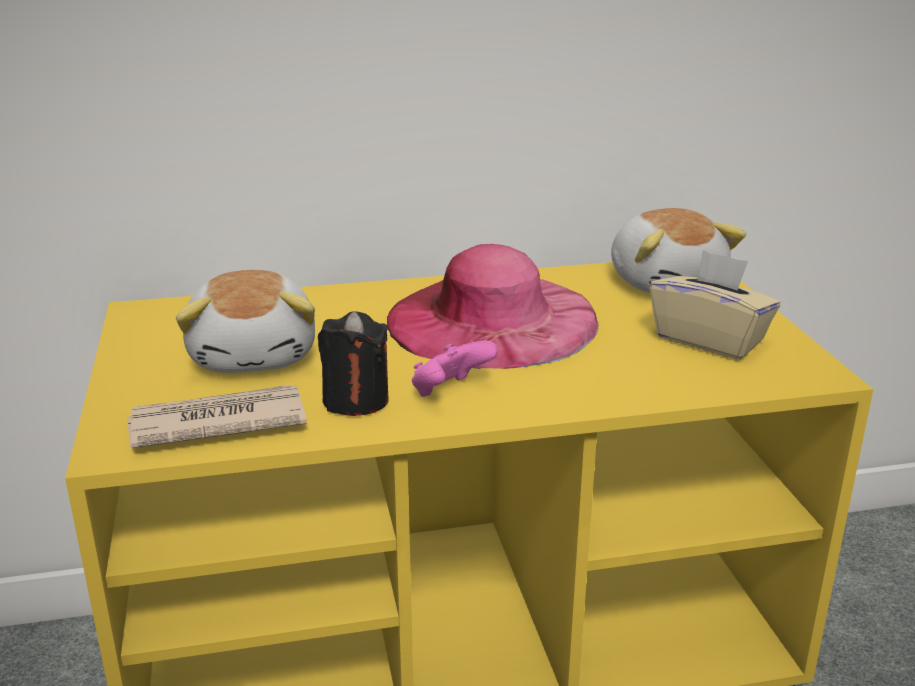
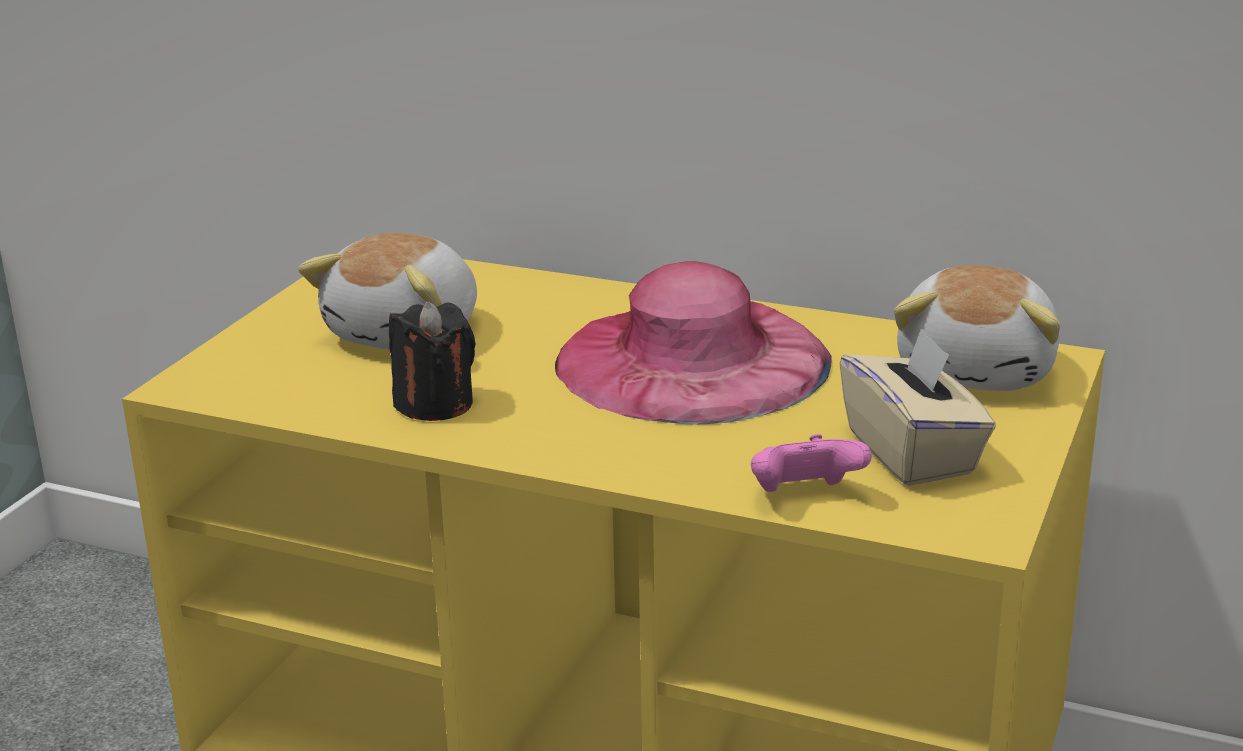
camera: 35 degrees right, 0 degrees up
newspaper [127,385,307,448] -> none
pink game controller [412,340,498,397] -> pink game controller moved to [751,434,872,492]

